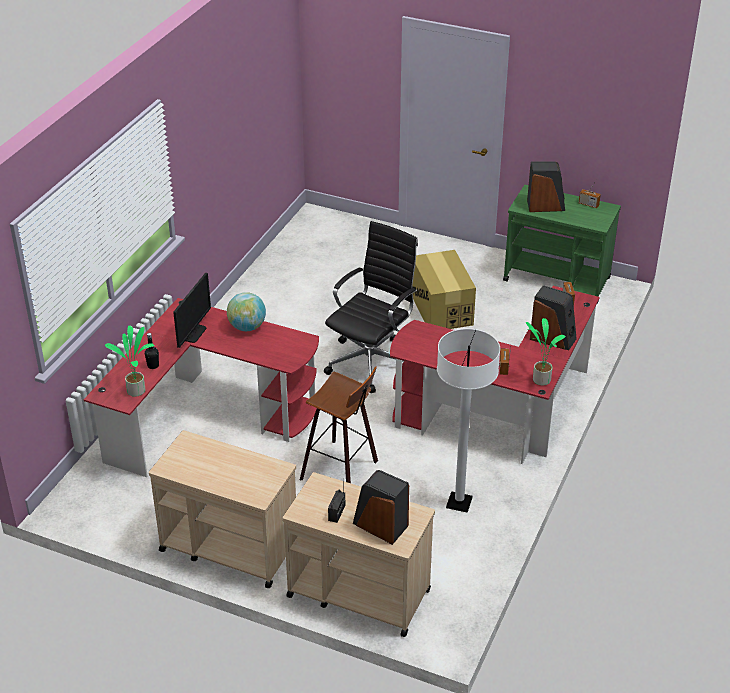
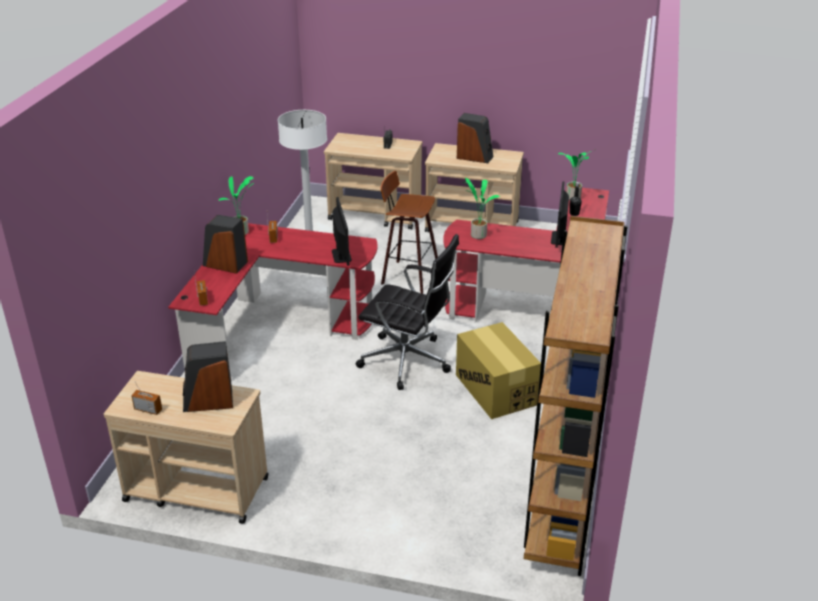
camera: 170 degrees right, 5 degrees down
globe [227,292,266,331] -> none
black office chair [324,221,418,393] -> black office chair turned 90 degrees counterclockwise [356,234,459,390]
speaker [353,470,409,545] -> speaker moved to [457,113,493,163]
cardboard box [412,250,476,329] -> cardboard box moved to [456,322,541,419]
green cart [503,185,621,304] -> beige cart [104,371,269,524]
none -> monitor [332,197,352,266]
none -> potted plant [463,178,500,239]
none -> brown bookcase [524,216,627,576]

